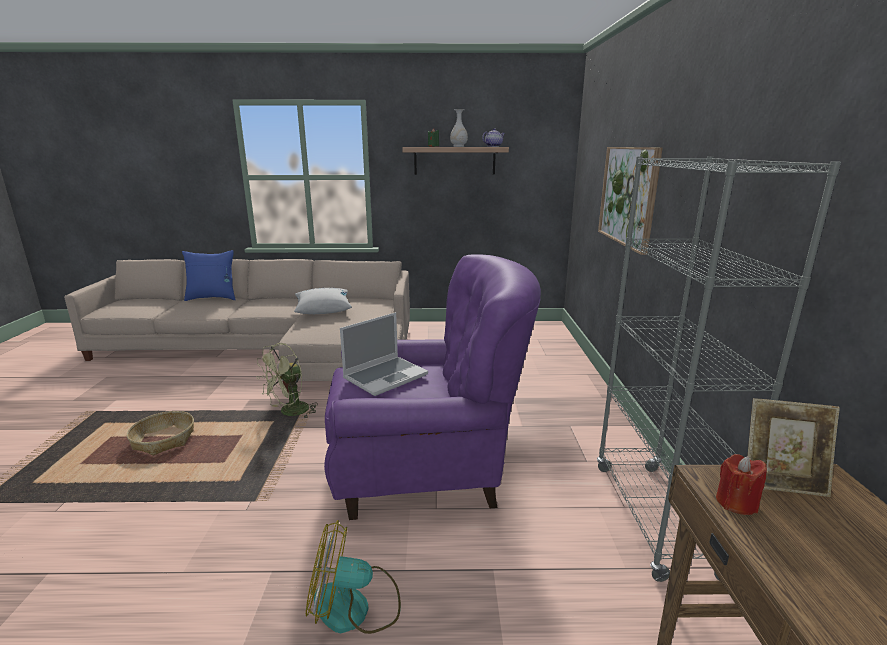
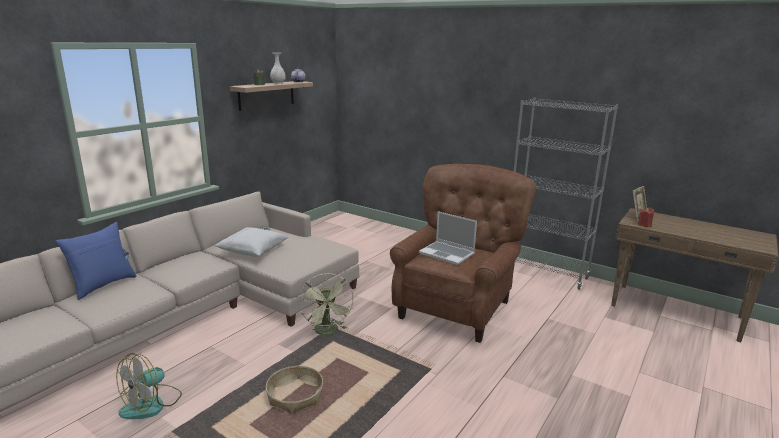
camera: 55 degrees left, 0 degrees up
fan [306,520,401,634] -> fan moved to [116,353,182,419]
purple armchair [324,254,541,520] -> brown armchair [390,164,536,343]
laptop [340,312,428,396] -> laptop turned 135 degrees clockwise [419,211,477,265]
picture [598,147,663,255] -> none

